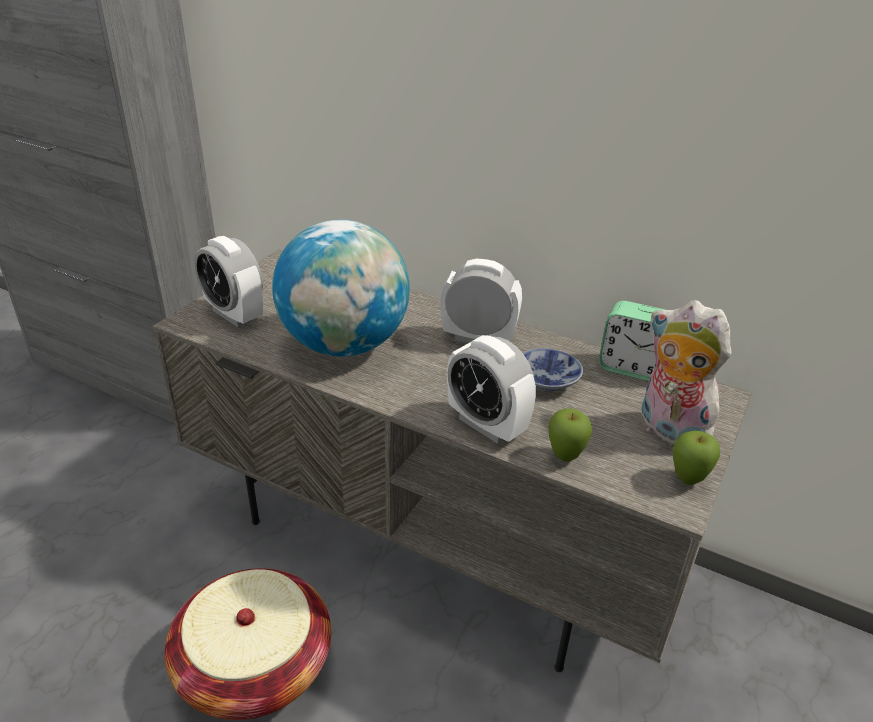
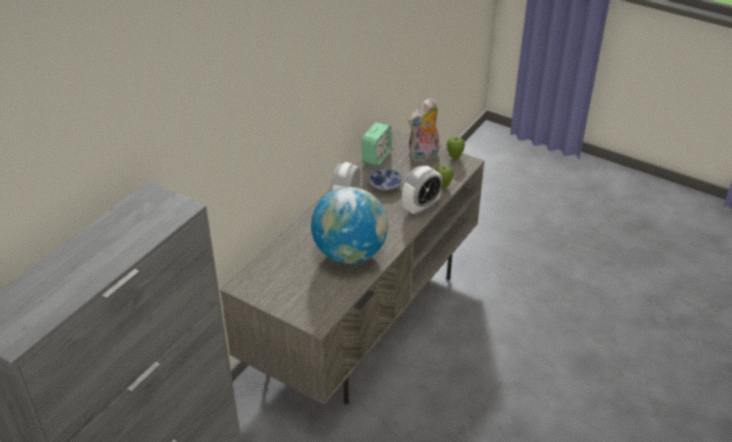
camera: 85 degrees left, 5 degrees up
basket [165,568,331,720] -> none
alarm clock [194,236,263,327] -> none

